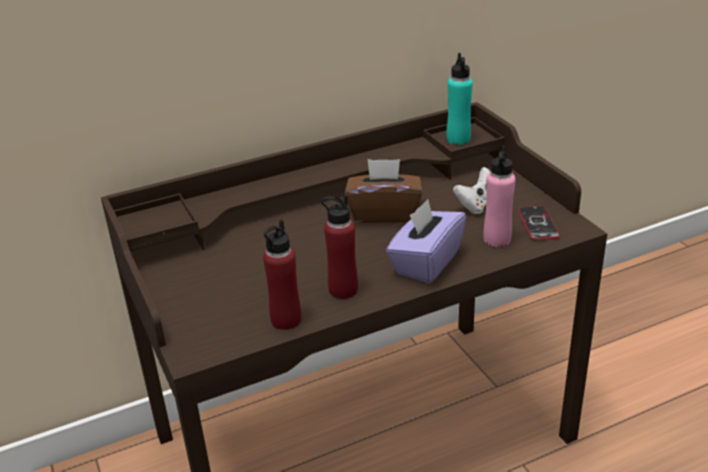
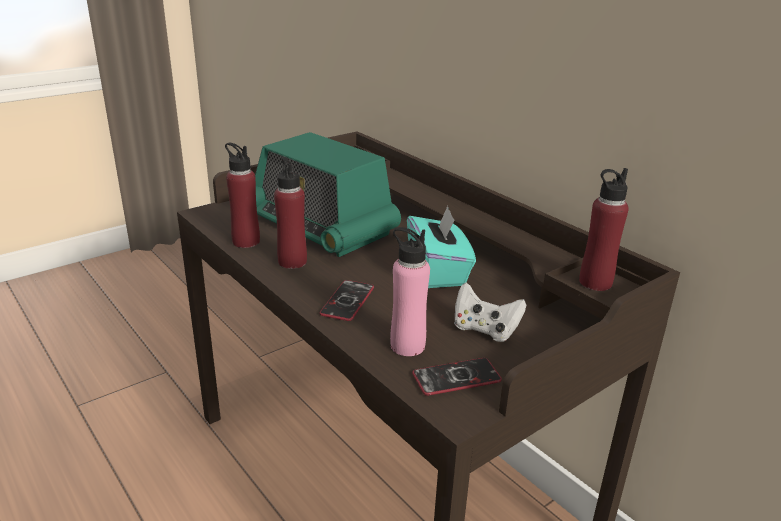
camera: 75 degrees right, 5 degrees down
brown tissue box [345,159,422,223] -> turquoise tissue box [407,206,476,288]
purple tissue box [386,199,466,283] -> phone [319,280,374,321]
turquoise bottle [446,53,473,145] -> red bottle [579,168,629,291]
none -> radio [255,132,401,257]

